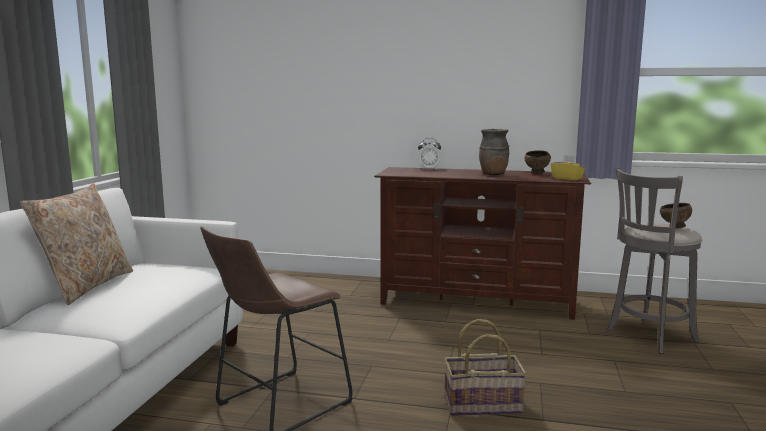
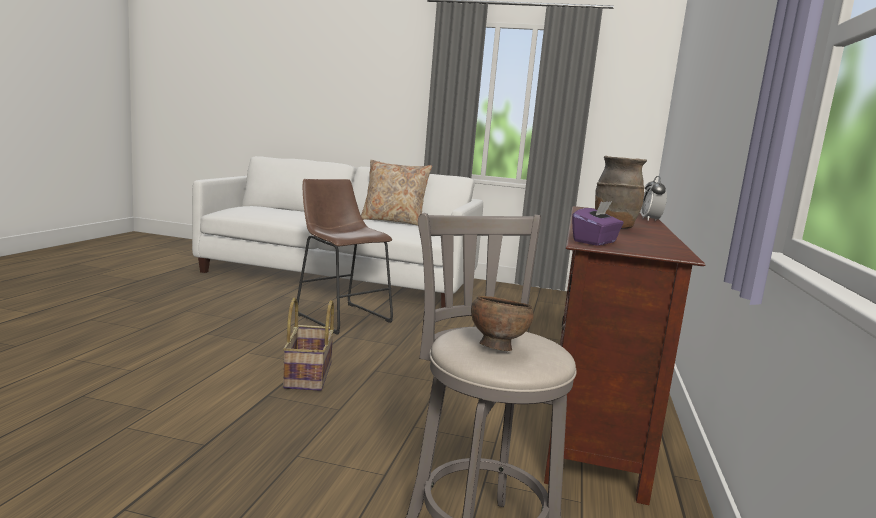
camera: 90 degrees right, 0 degrees up
brown bowl [525,150,551,174] -> none
yellow tissue box [550,155,586,180] -> purple tissue box [572,201,624,246]

